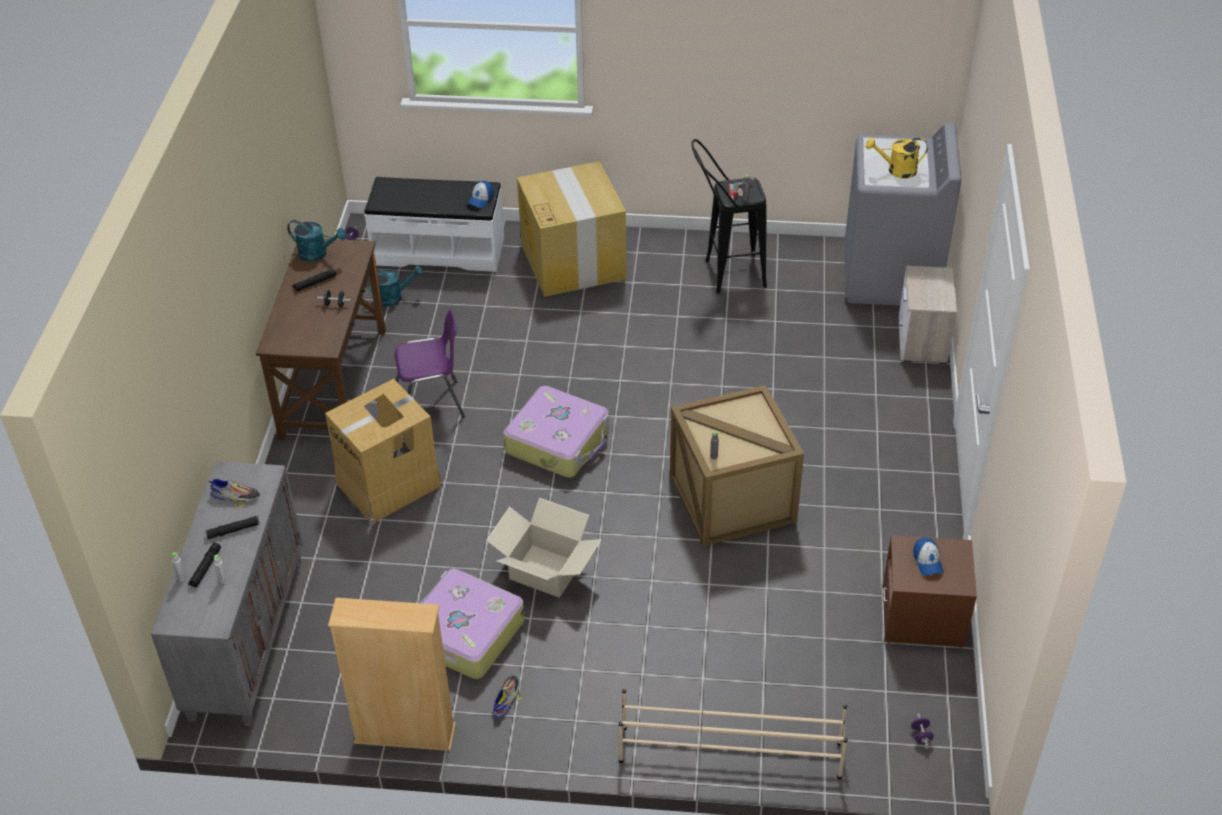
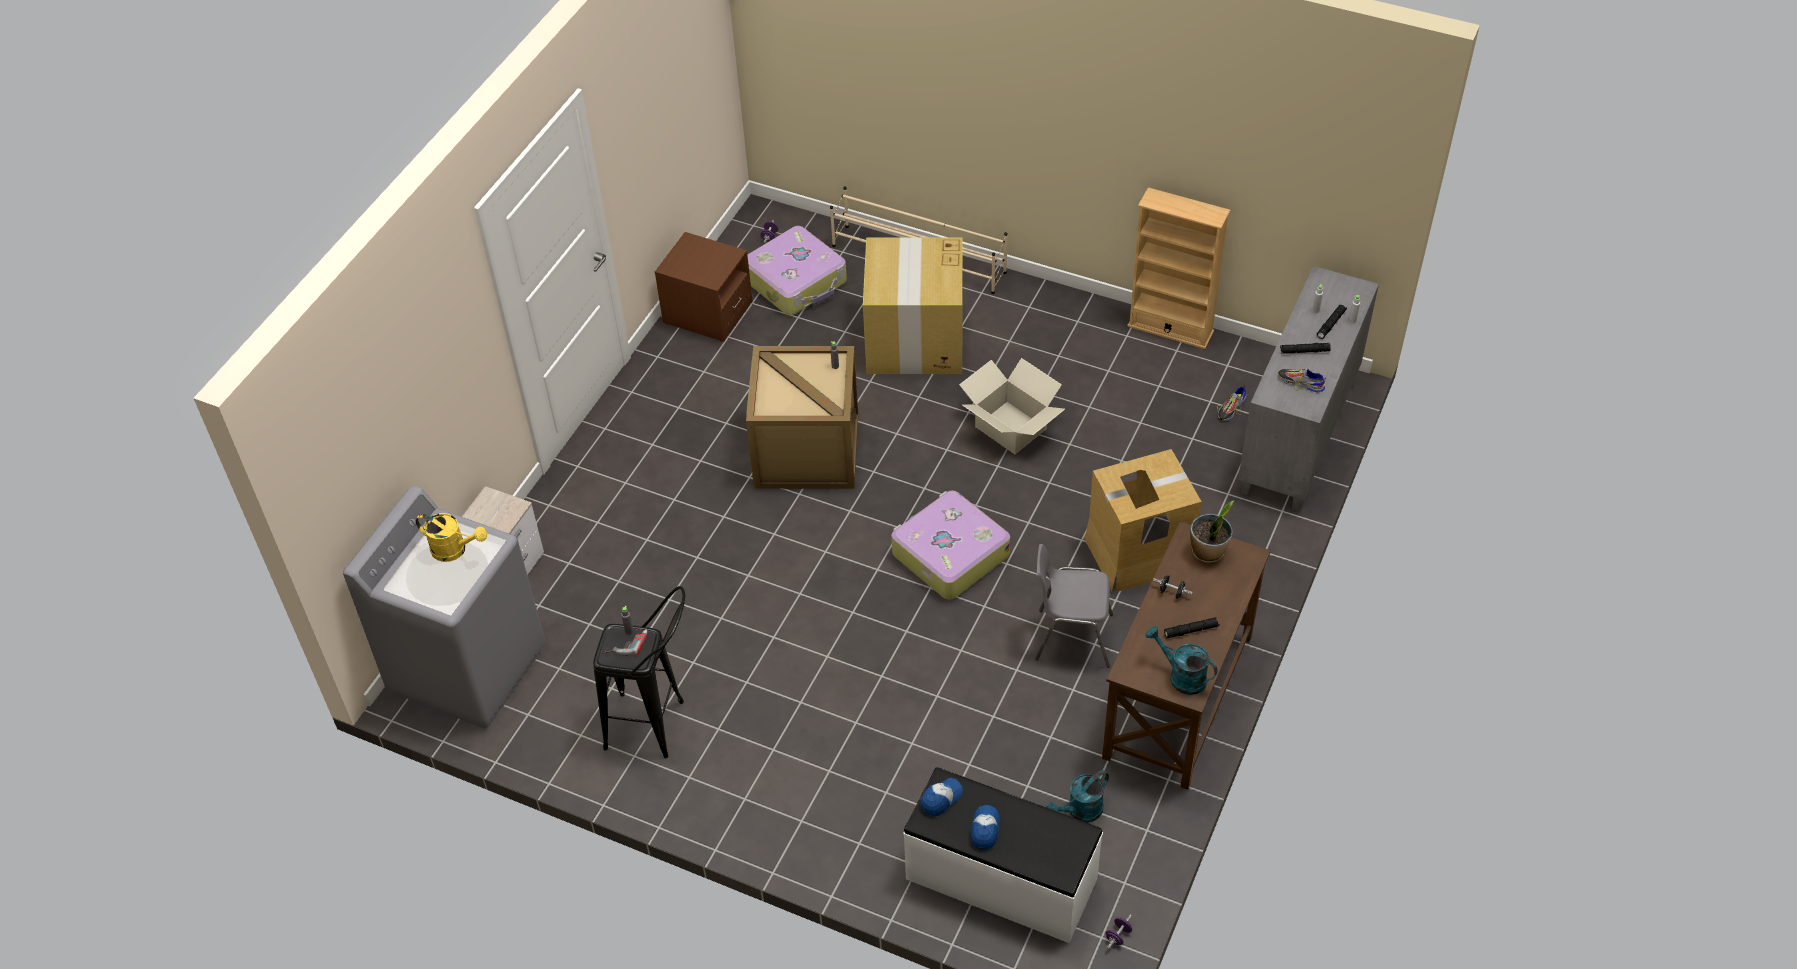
camera: 160 degrees left, 5 degrees up
turquoise watering can [366,265,423,307] -> turquoise watering can turned 45 degrees counterclockwise [1046,770,1109,823]
purple chair [395,309,465,418] -> grey chair [1035,544,1113,668]
suitcase [420,568,525,679] -> suitcase moved to [747,226,847,315]
shoe [493,676,523,718] -> shoe moved to [1217,385,1247,421]
cardboard box [517,161,626,297] -> cardboard box moved to [863,237,963,374]
cap [913,538,943,576] -> cap moved to [970,805,1000,849]
none -> potted plant [1190,500,1234,563]

